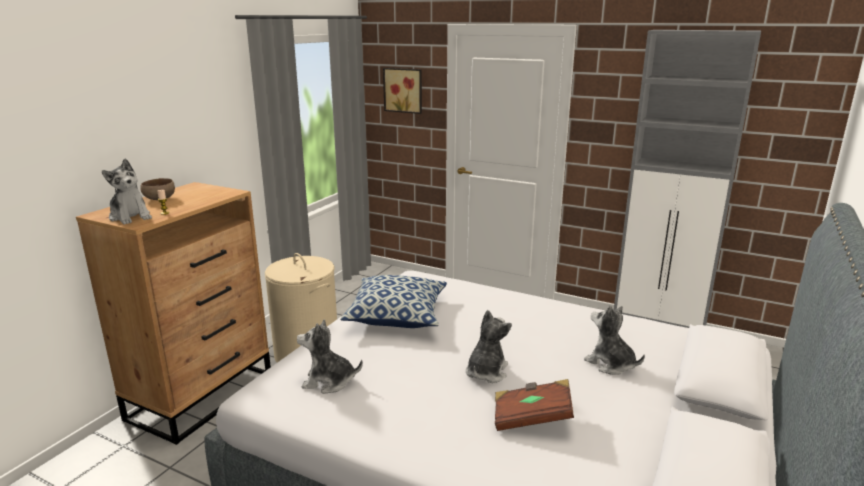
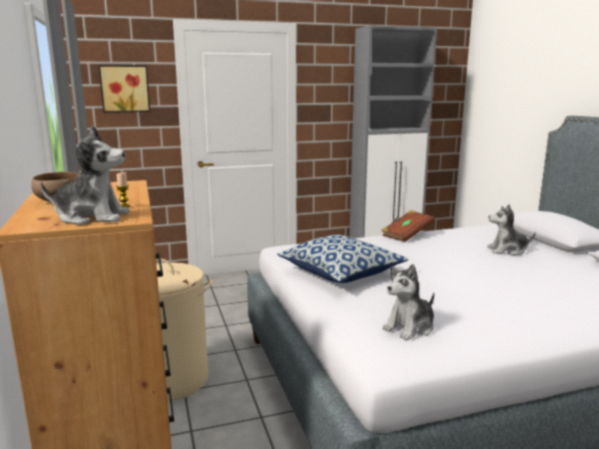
camera: 45 degrees left, 5 degrees down
plush toy [466,310,512,383] -> none
brown book [495,379,574,431] -> brown book moved to [382,210,435,242]

